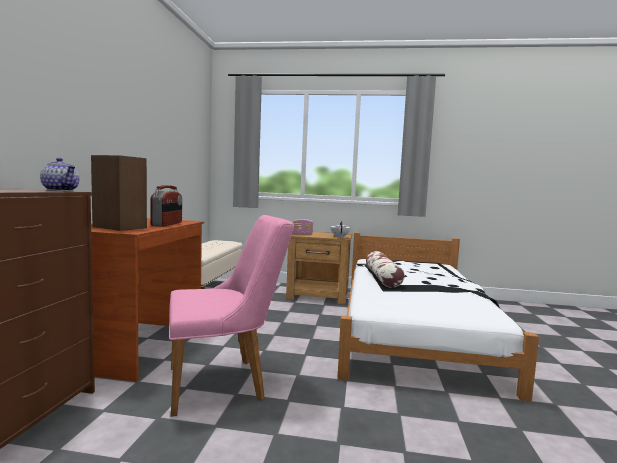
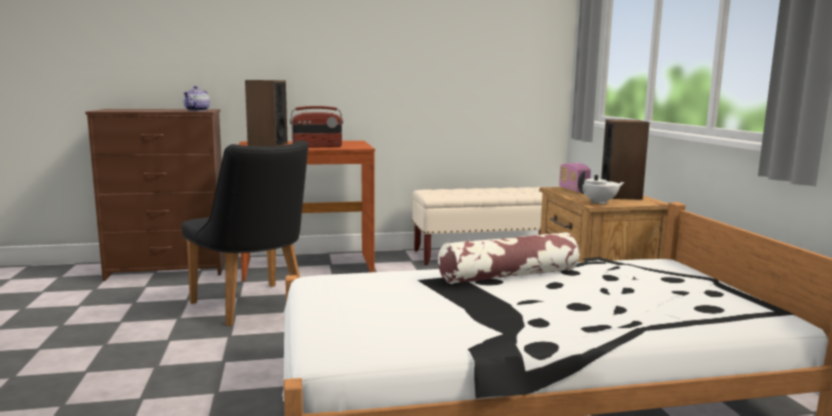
camera: 70 degrees right, 5 degrees up
pink chair [169,215,294,417] -> black chair [182,140,308,326]
none -> speaker [601,119,649,200]

